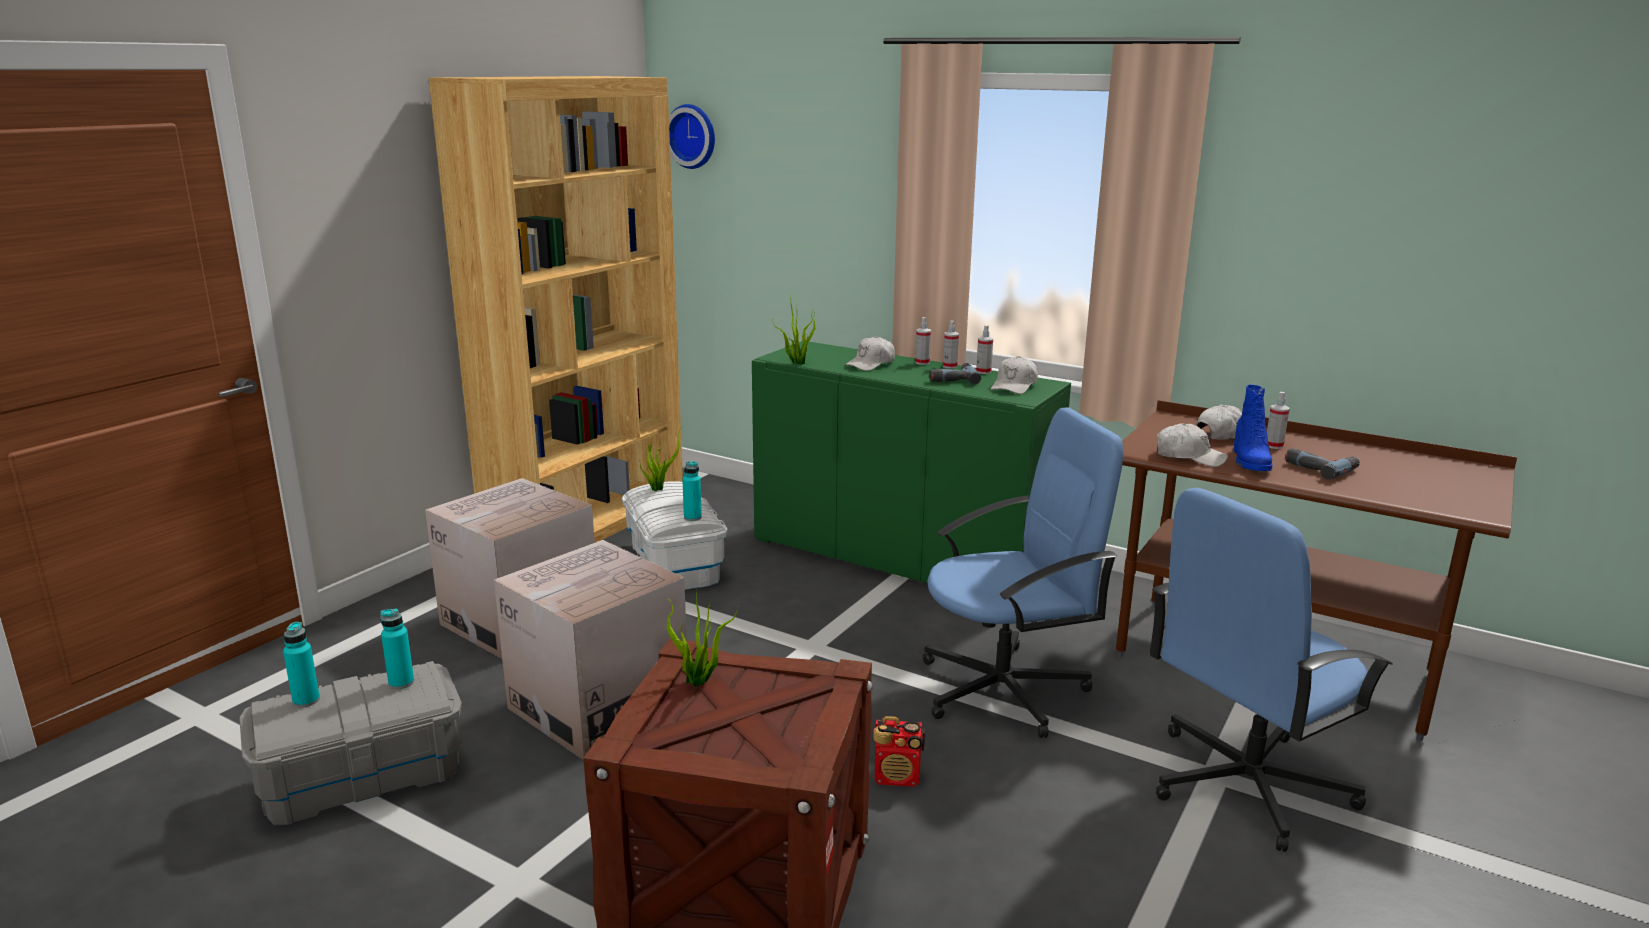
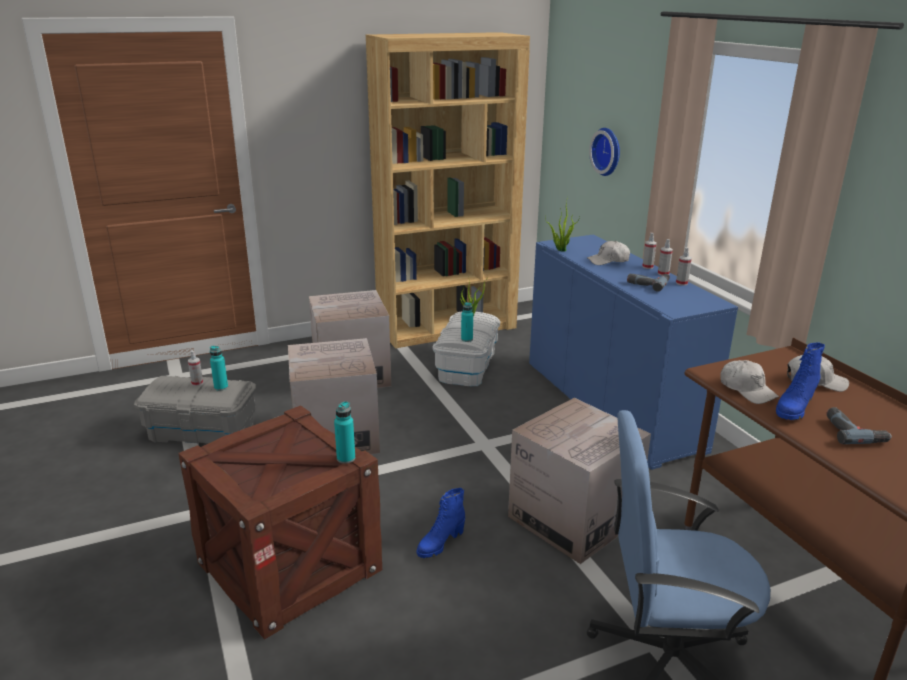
camera: 35 degrees right, 5 degrees up
turquoise bottle [283,622,320,707] -> turquoise bottle moved to [334,401,355,464]
potted plant [667,584,738,687] -> none
wall clock [669,104,715,169] -> wall clock moved to [589,128,620,176]
green cabinet [752,341,1071,583] -> blue cabinet [529,234,738,470]
radio [874,716,925,787] -> blue boot [417,488,465,558]
blue office chair [923,408,1123,738] -> cardboard box [508,398,651,564]
white cap [991,356,1038,394] -> none
spray bottle [1267,392,1290,449] -> spray bottle moved to [188,350,203,386]

